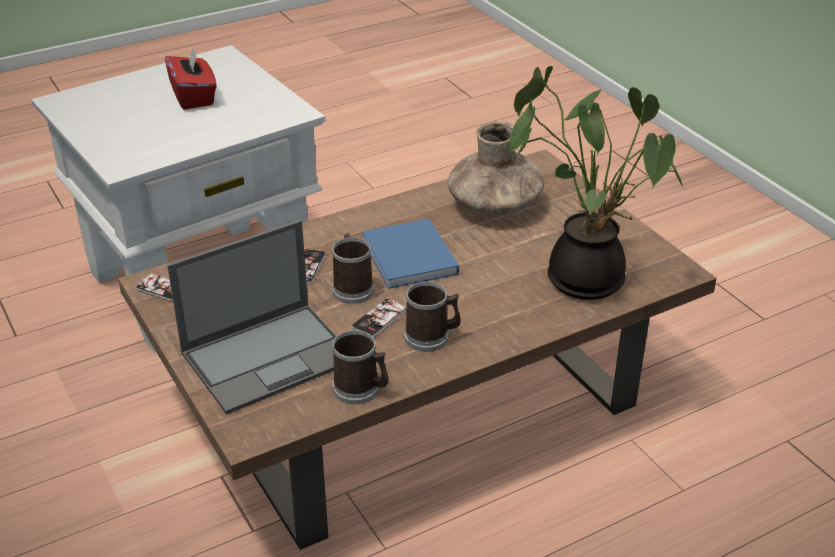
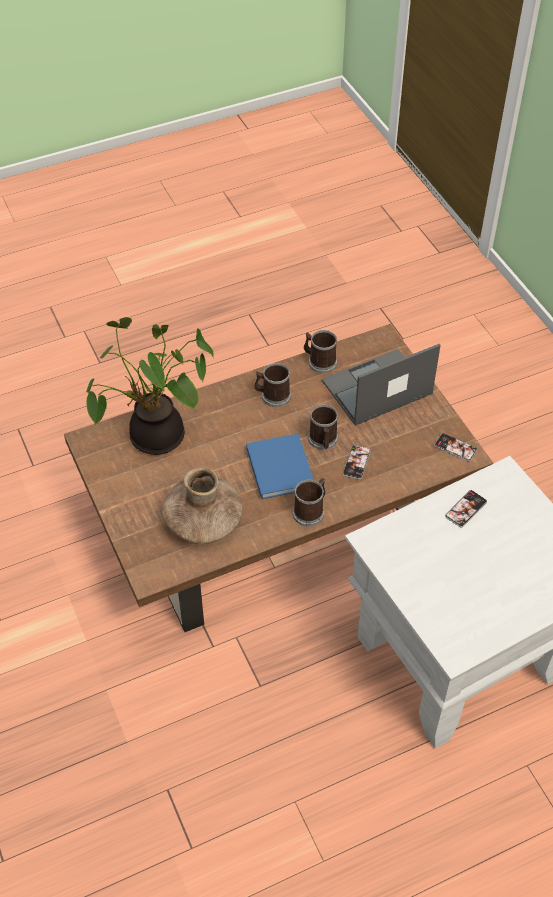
camera: 175 degrees left, 15 degrees up
red tissue box [165,47,217,110] -> none
phone [351,298,407,337] -> phone moved to [445,490,487,527]
none -> mug [293,478,325,527]

